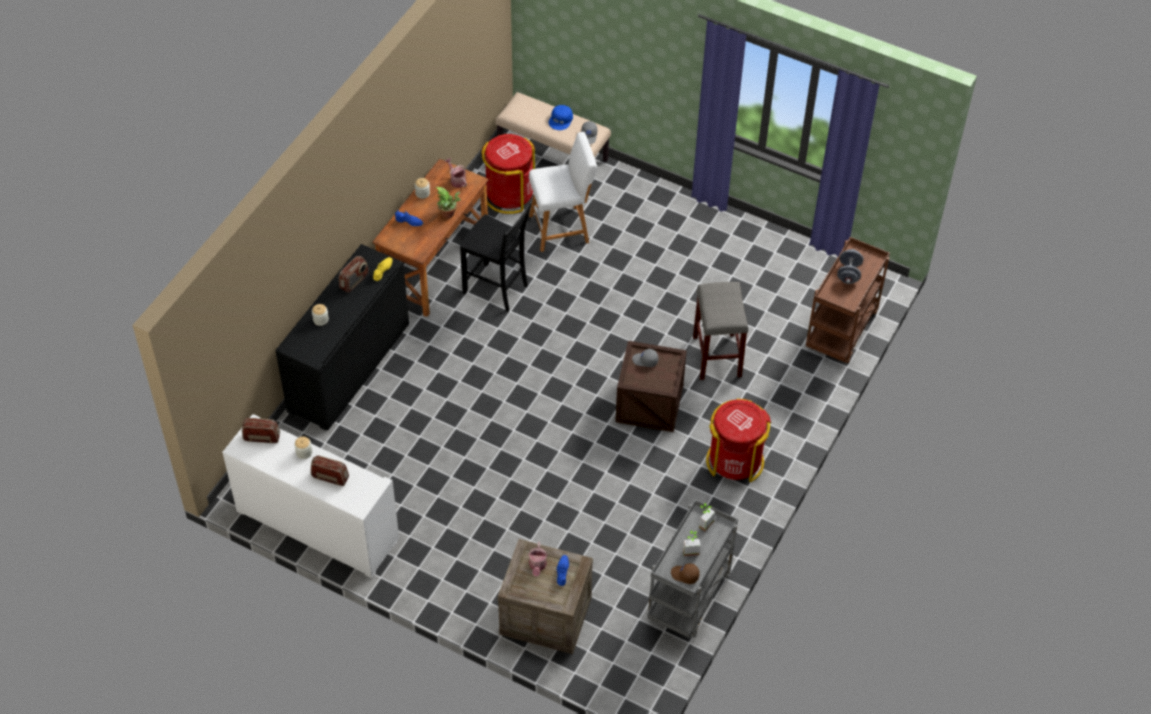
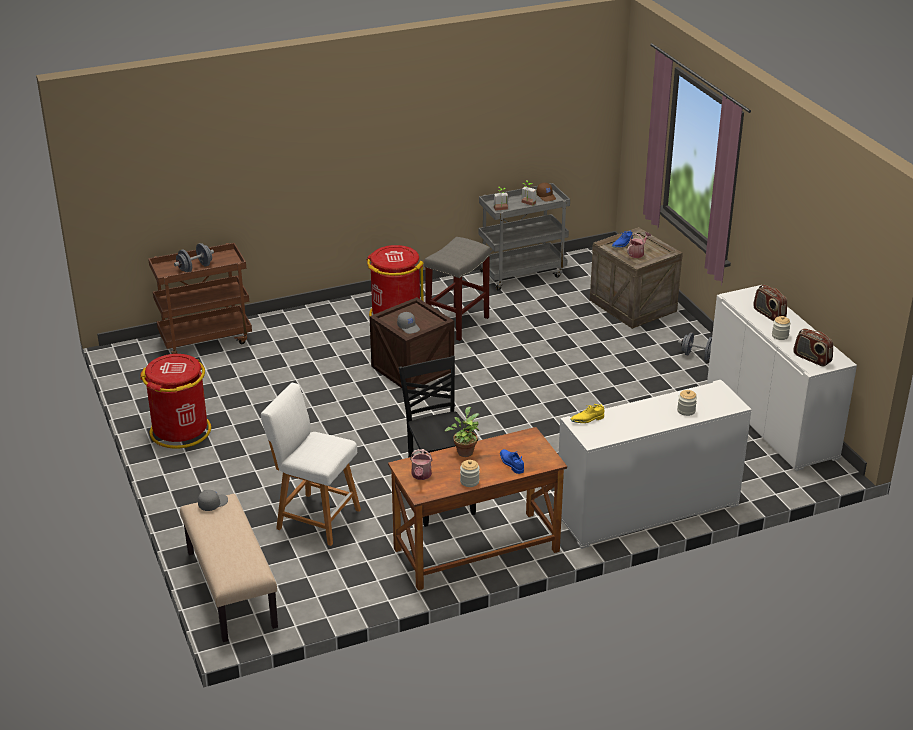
camera: 140 degrees left, 20 degrees down
black cabinet [275,244,409,431] -> white cabinet [559,380,752,549]
radio [339,256,369,293] -> none
red trash can [481,134,535,214] -> red trash can moved to [140,354,211,448]
blue cap [549,105,573,130] -> none
grey stool [693,282,748,380] -> grey stool moved to [424,237,491,341]
none -> grey dumbbell [678,332,712,360]

